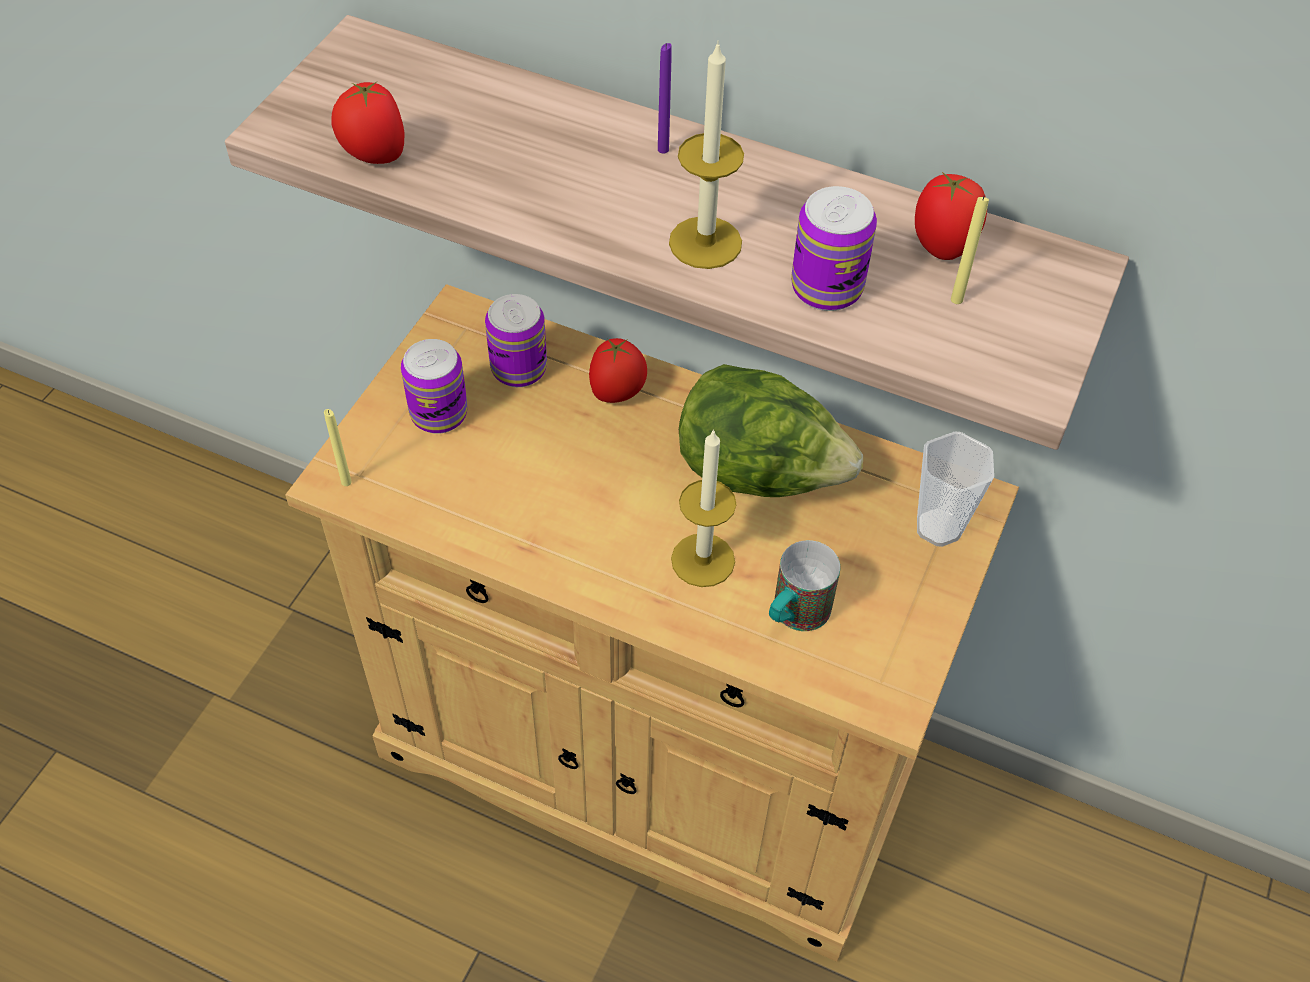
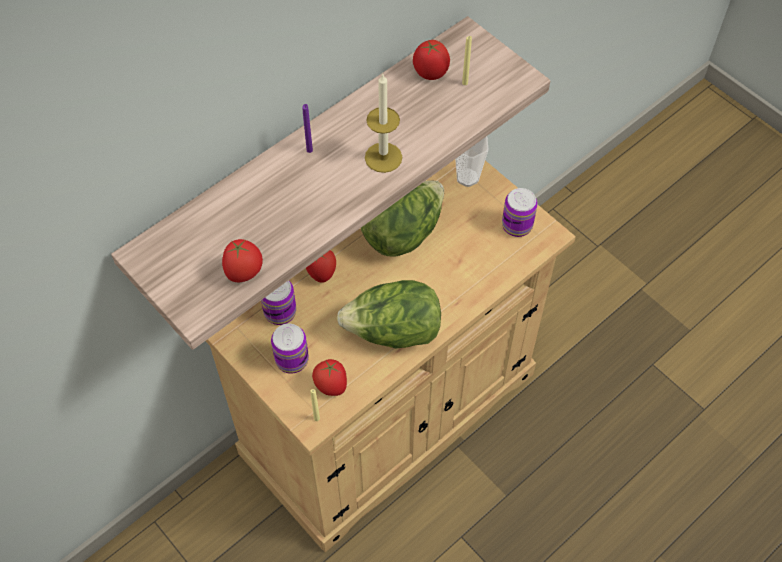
camera: 65 degrees left, 5 degrees up
candle [671,429,737,587] -> none
mug [769,540,840,631] -> none
can [791,186,877,311] -> can moved to [502,188,538,237]
none -> tomato [312,359,347,396]
none -> lettuce [337,280,441,348]

